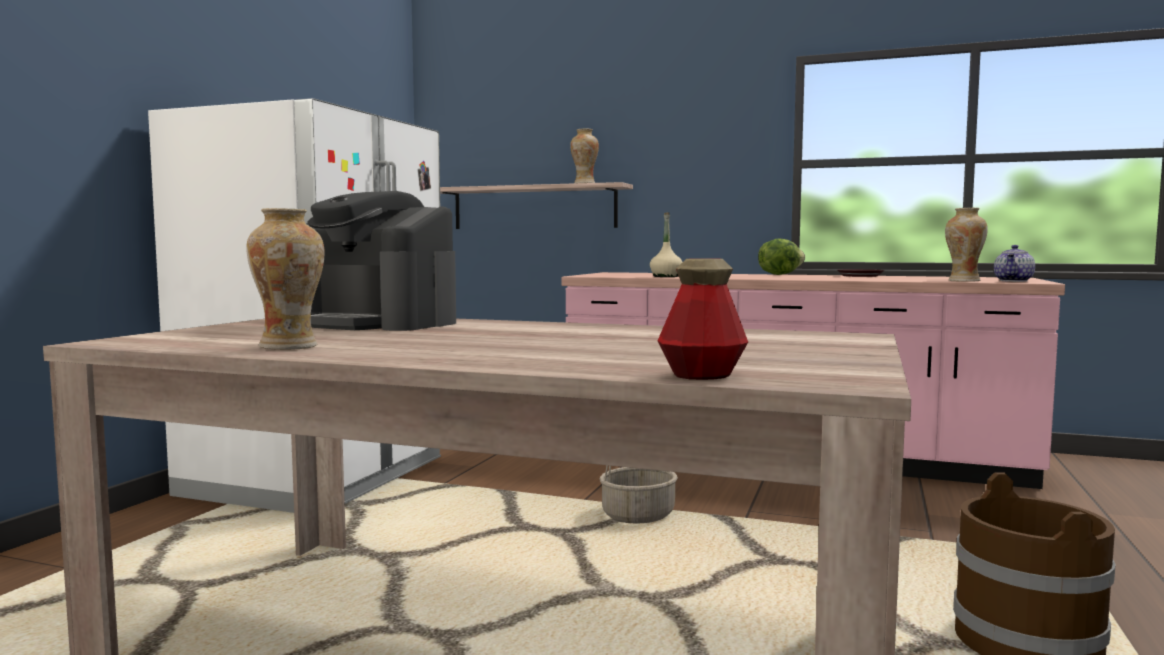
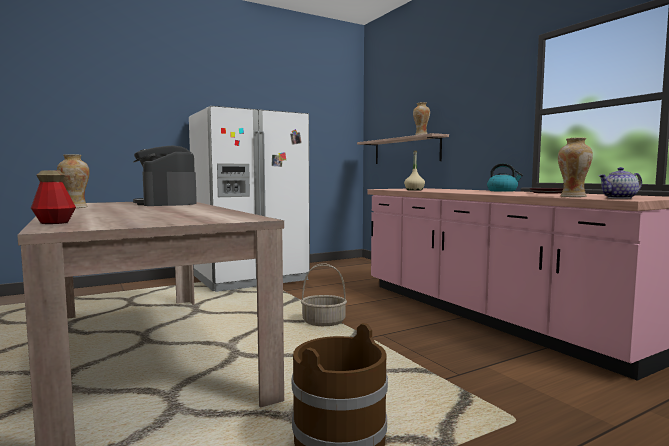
camera: 40 degrees right, 0 degrees up
lettuce [758,238,805,275] -> kettle [487,163,523,192]

